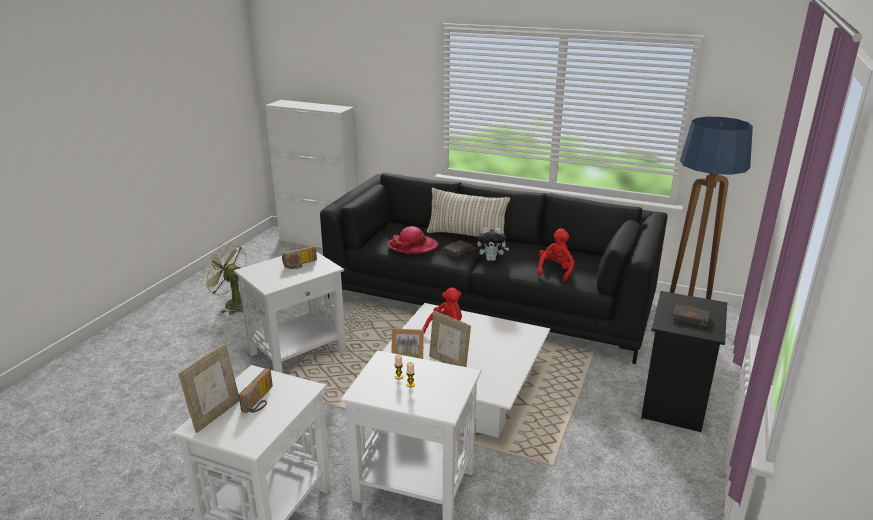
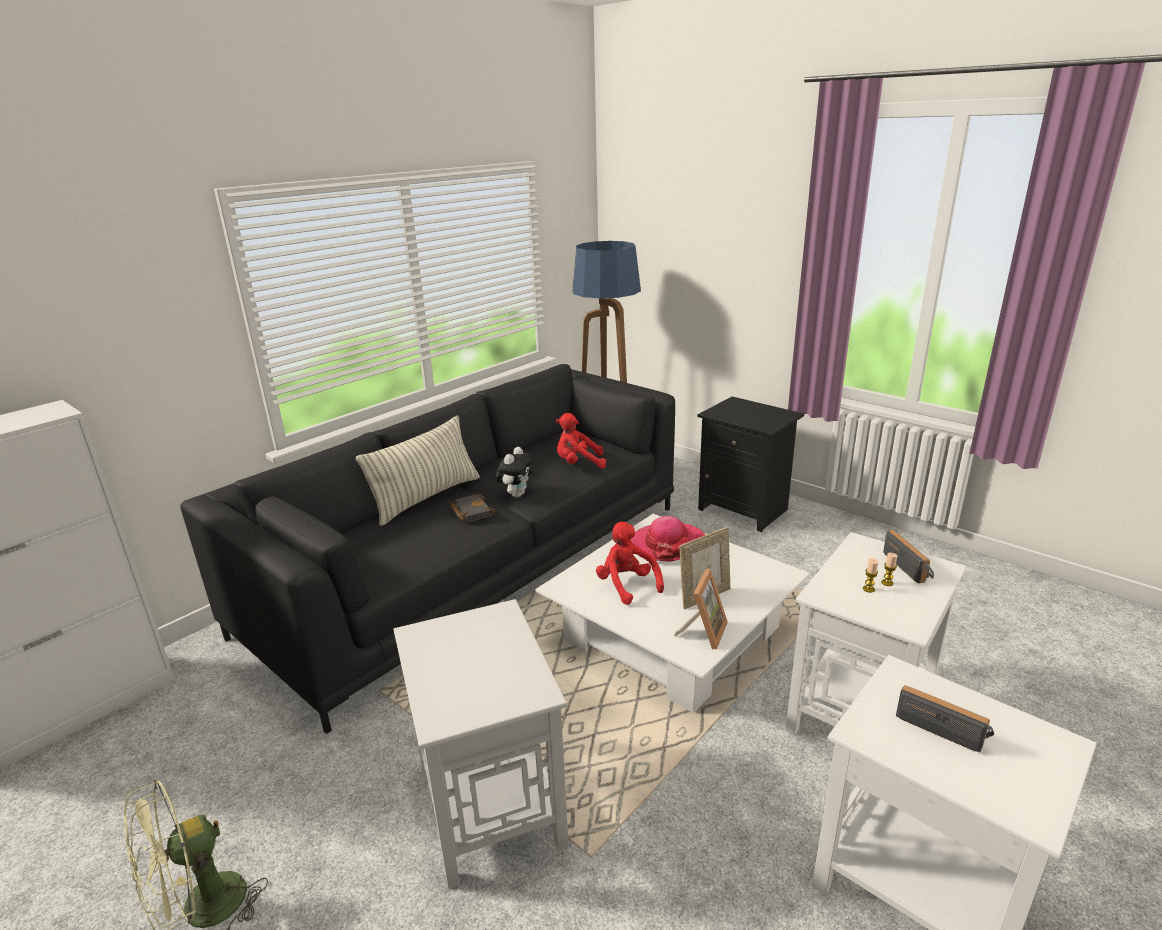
camera: 70 degrees left, 0 degrees up
picture frame [178,344,240,433] -> none
radio [282,246,317,269] -> radio moved to [883,530,934,584]
hat [388,226,438,254] -> hat moved to [630,516,705,562]
red plush toy [537,228,574,281] -> red plush toy turned 45 degrees counterclockwise [556,413,606,469]
black book [672,304,710,327] -> none

